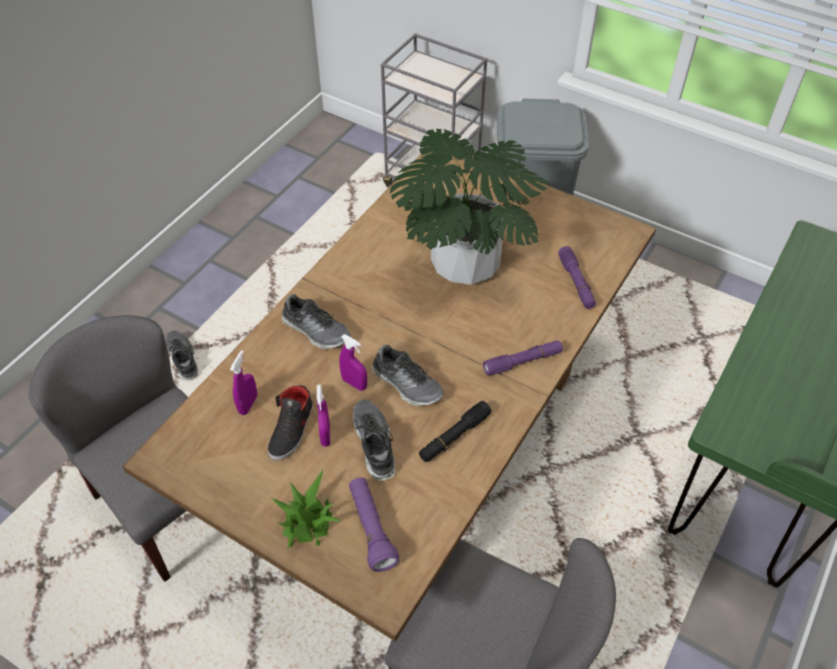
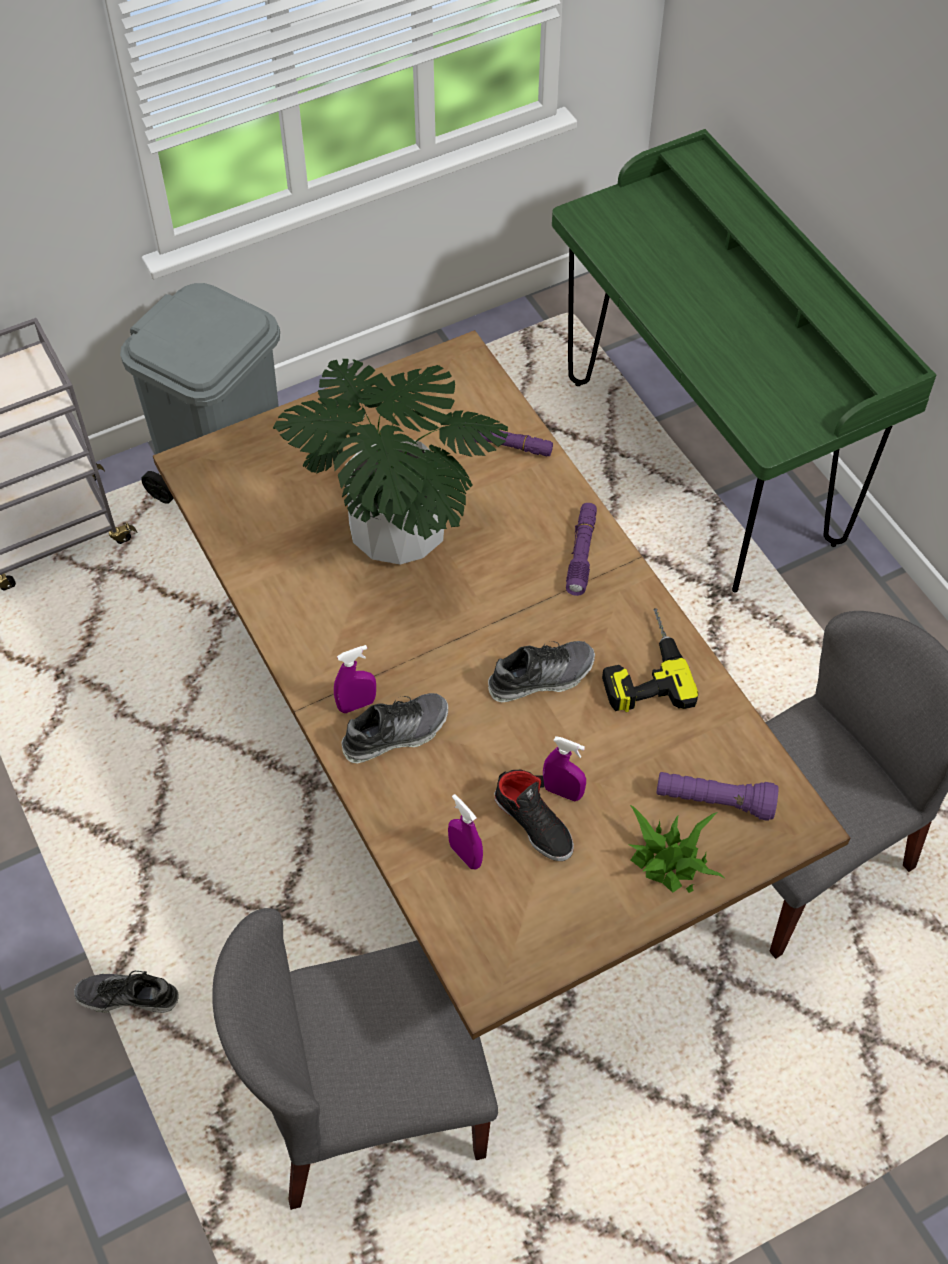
camera: 60 degrees left, 5 degrees up
purple spray bottle [339,334,367,391] -> purple spray bottle moved to [334,645,376,713]
shoe [353,400,396,481] -> none
black flashlight [419,401,491,462] -> power drill [602,608,698,712]

